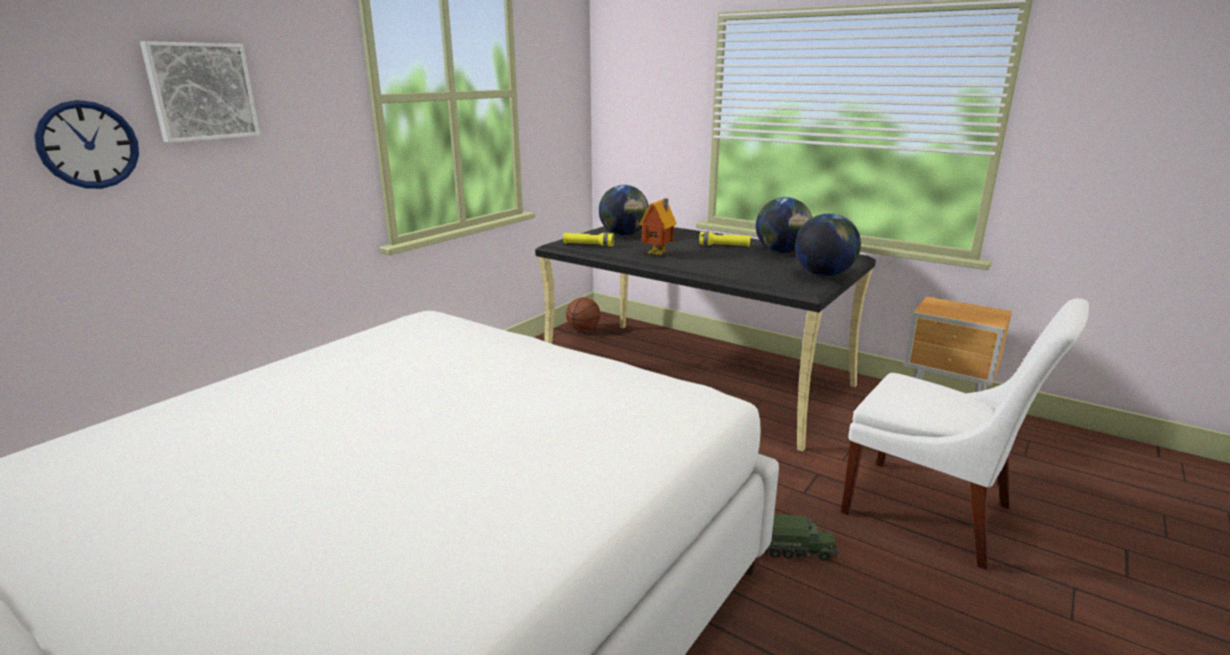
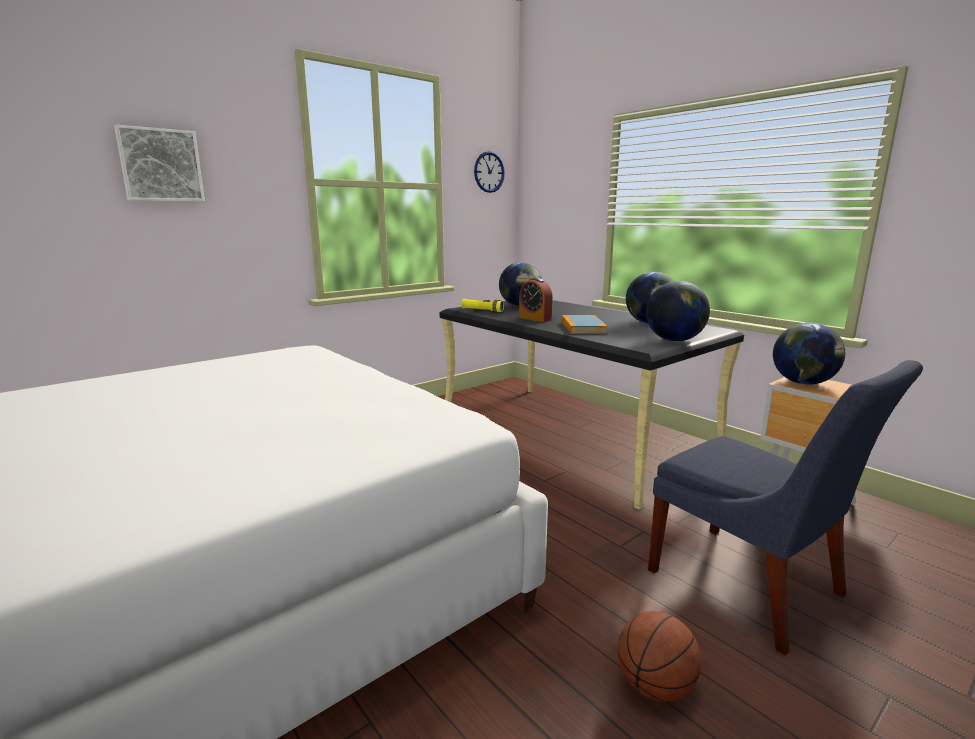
camera: 15 degrees right, 5 degrees down
wall clock [34,100,139,189] -> wall clock moved to [474,151,505,193]
basketball [566,297,600,332] -> basketball moved to [618,611,701,702]
toy house [639,198,677,255] -> alarm clock [519,278,553,322]
yellow flashlight [699,231,750,247] -> none
toy truck [766,514,839,561] -> none
white chair [841,298,1089,570] -> blue chair [648,360,923,655]
none -> book [561,315,607,334]
none -> globe [773,323,845,385]

